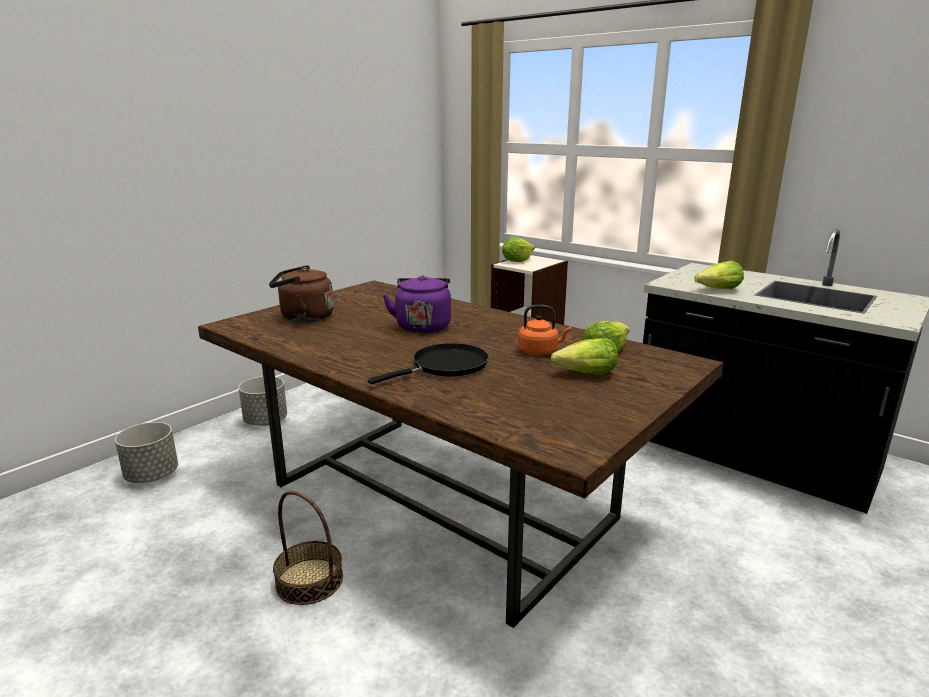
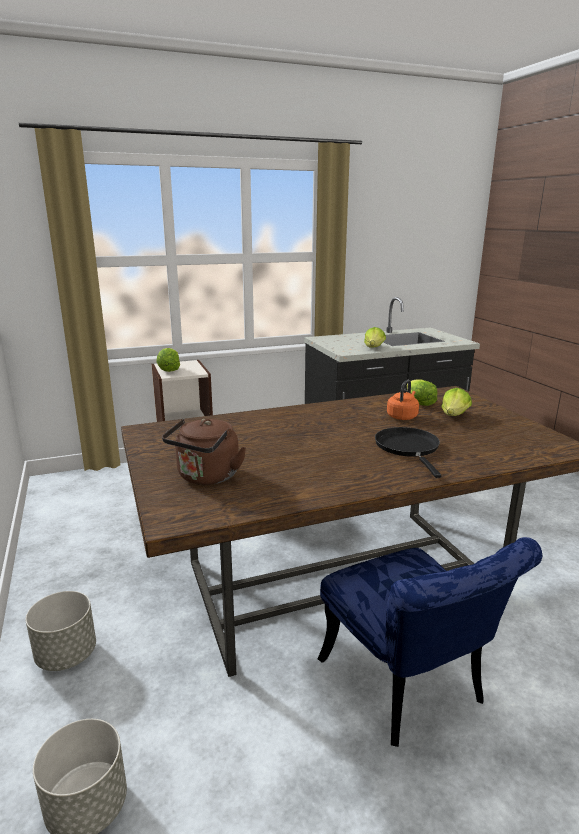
camera: 60 degrees left, 0 degrees up
basket [273,491,343,605] -> blue chair [318,537,542,747]
purple kettle [383,275,451,334] -> none

